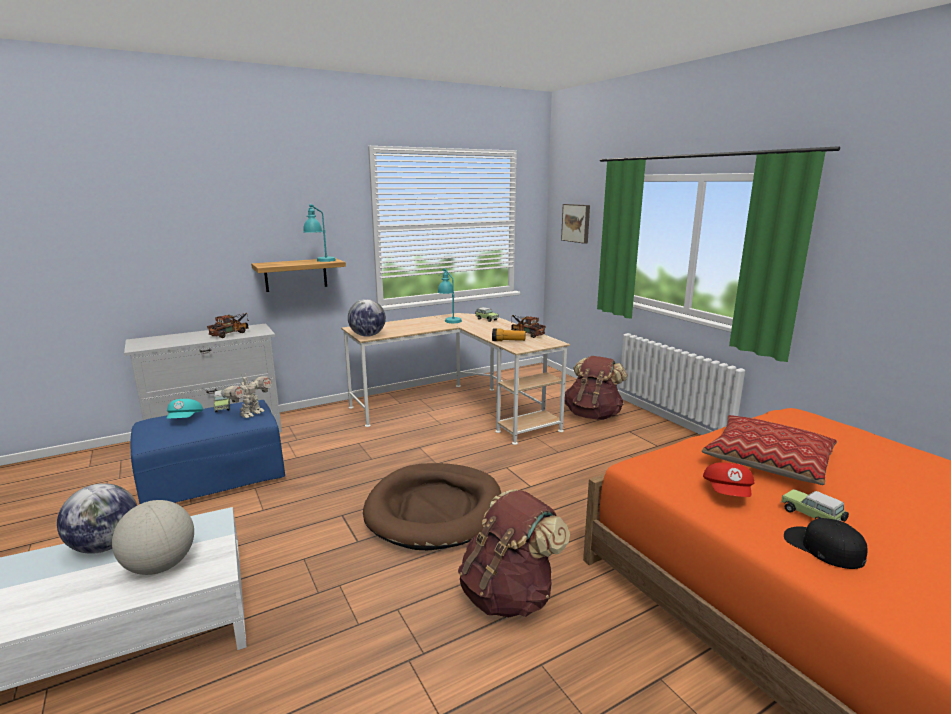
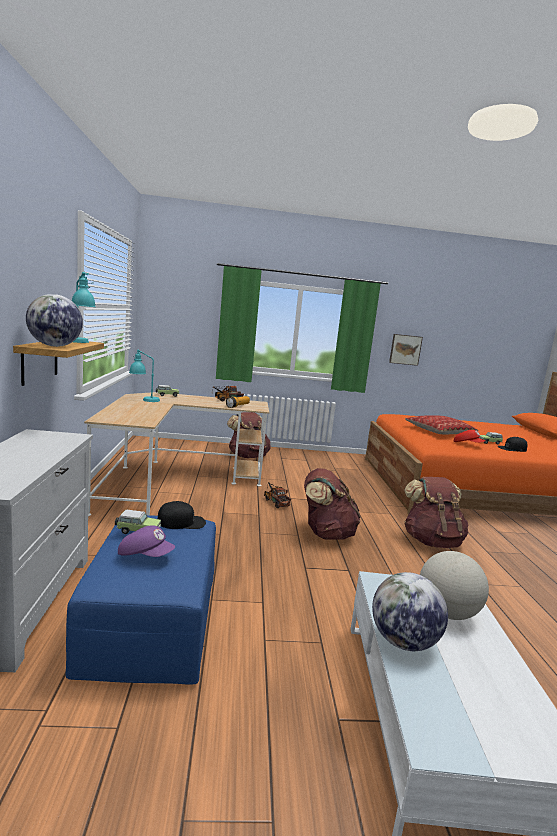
camera: 65 degrees left, 5 degrees down
turquoise cap [167,399,203,419] -> purple cap [118,525,175,557]
toy truck [207,313,249,338] -> toy truck moved to [264,482,291,508]
toy robot [221,373,272,418] -> black cap [157,501,206,529]
globe [348,299,386,337] -> globe moved to [26,294,83,347]
brown dog bed [363,463,501,550] -> brown backpack [304,468,360,540]
picture [561,204,590,244] -> picture moved to [389,334,423,366]

